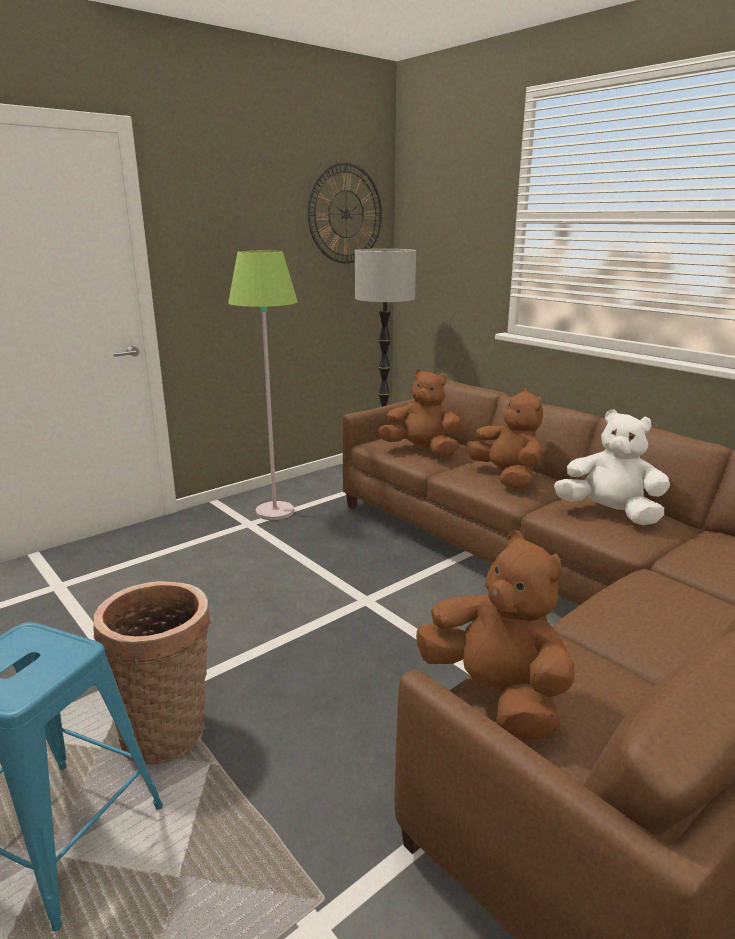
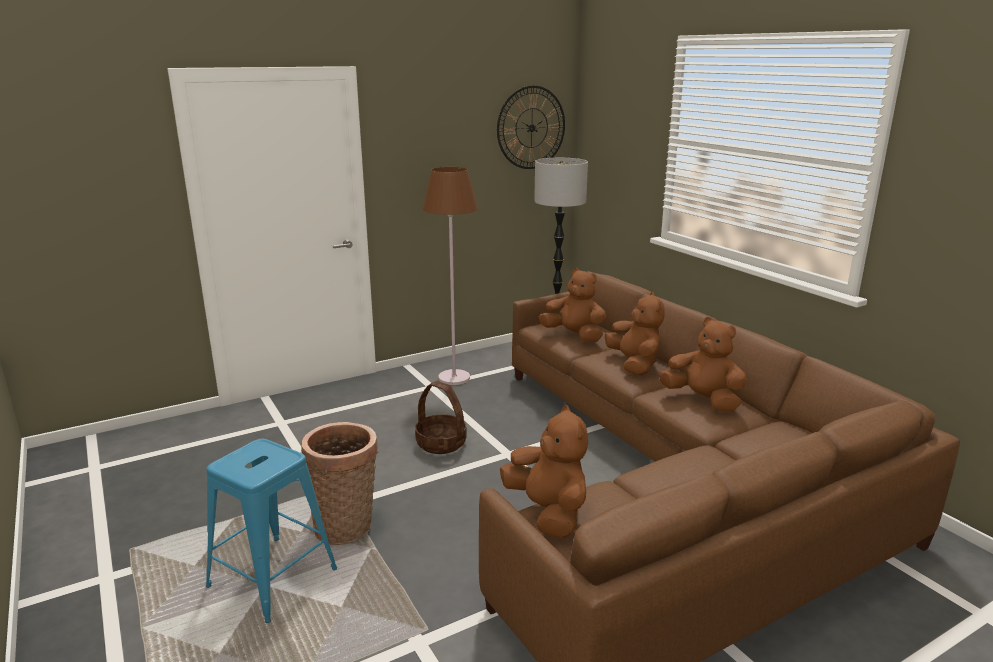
camera: 10 degrees right, 0 degrees up
green floor lamp [228,251,298,520] -> brown floor lamp [422,167,478,385]
white plush toy [554,410,670,525] -> brown plush toy [659,317,747,412]
none -> basket [415,381,467,454]

